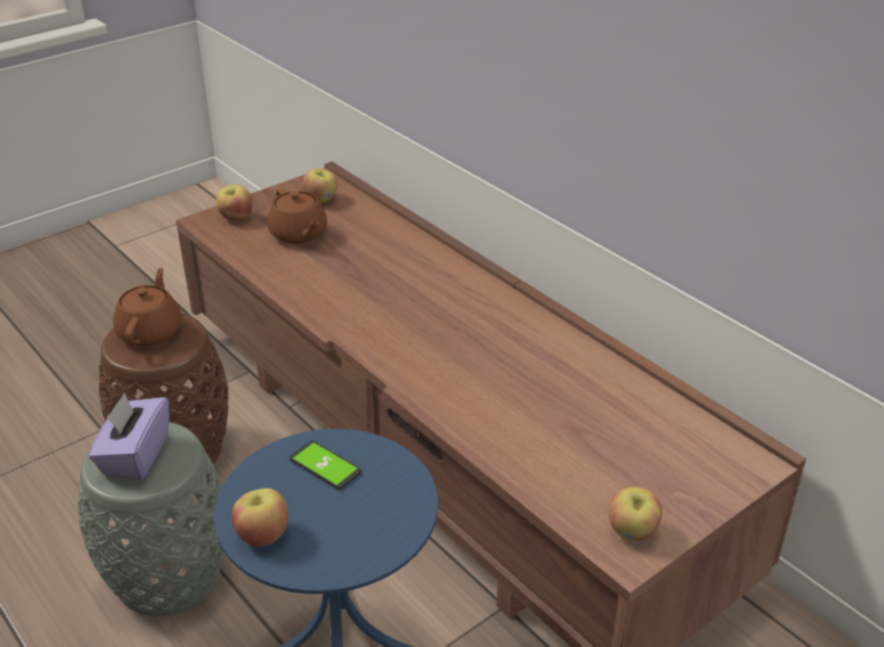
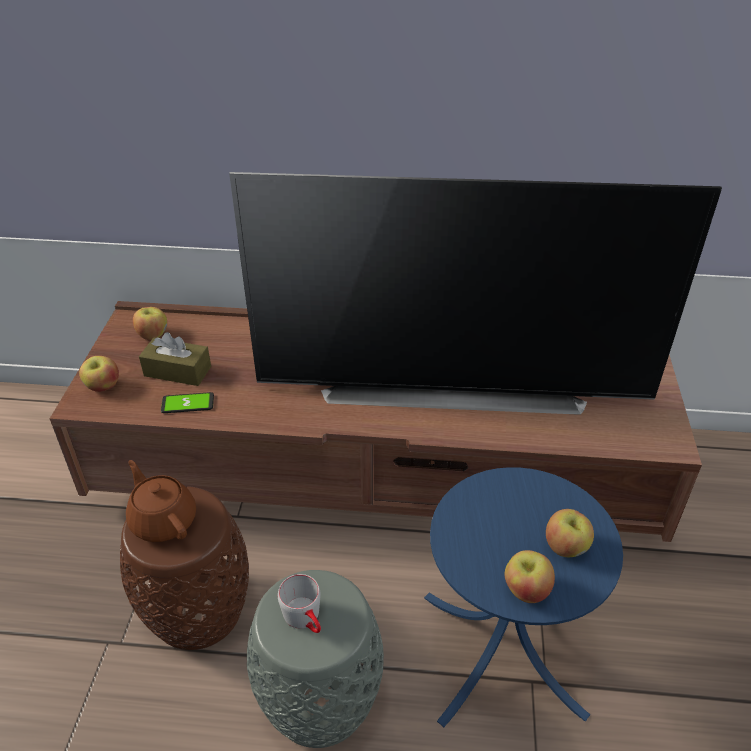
camera: 45 degrees left, 5 degrees up
purple tissue box [89,393,169,480] -> grey mug [278,574,321,633]
brown teapot [267,189,327,244] -> brown tissue box [139,332,211,386]
phone [289,441,362,490] -> phone moved to [161,392,214,413]
apple [609,487,662,541] -> apple moved to [546,509,594,557]
none -> television [229,172,722,415]

